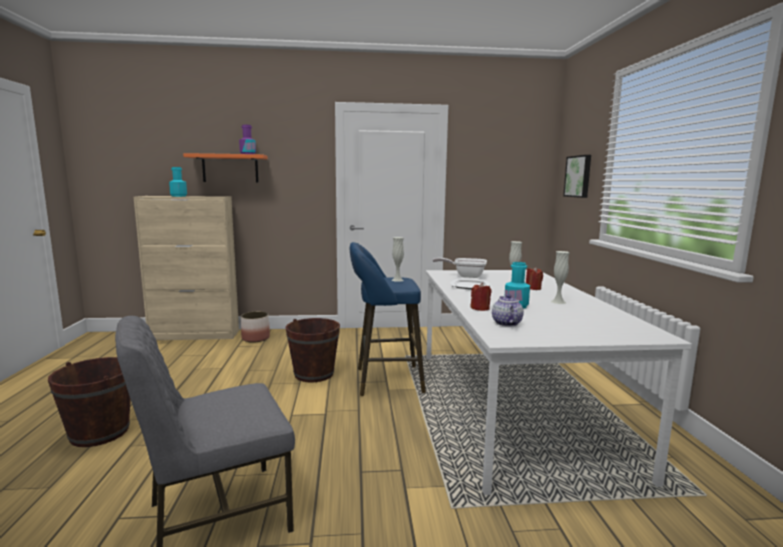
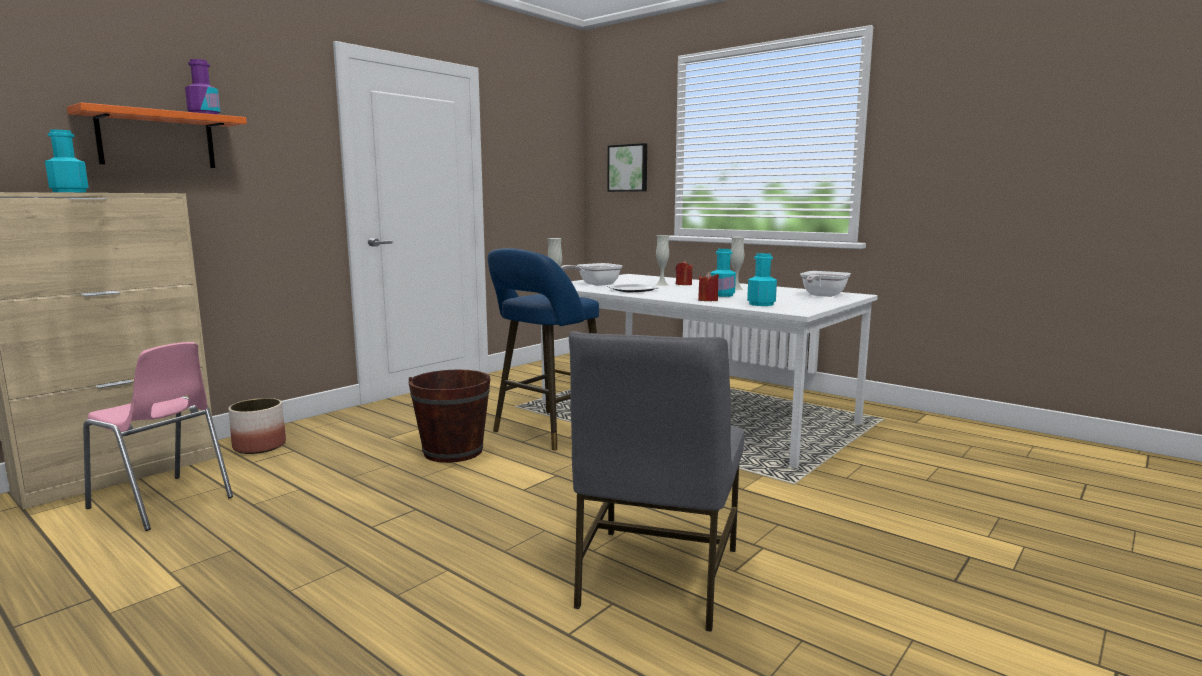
camera: 45 degrees left, 0 degrees up
brown bucket [48,357,131,447] -> none
teapot [492,294,524,326] -> turquoise bottle [747,253,777,306]
none -> pink chair [83,342,233,531]
none -> frying pan [800,271,851,297]

